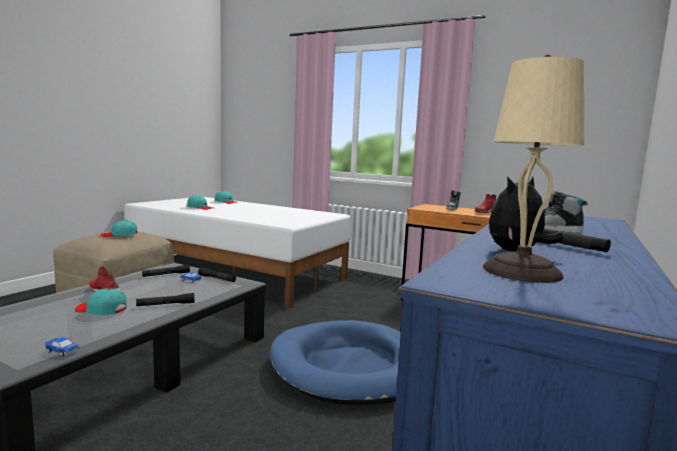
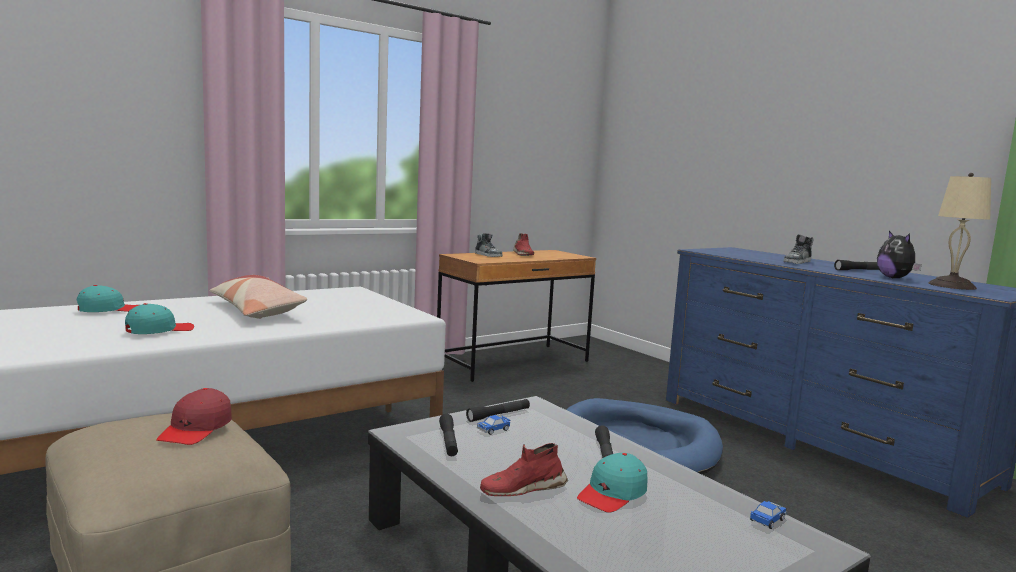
camera: 65 degrees left, 0 degrees up
turquoise cap [101,220,137,237] -> red cap [156,388,232,445]
none -> pillow [209,275,307,319]

